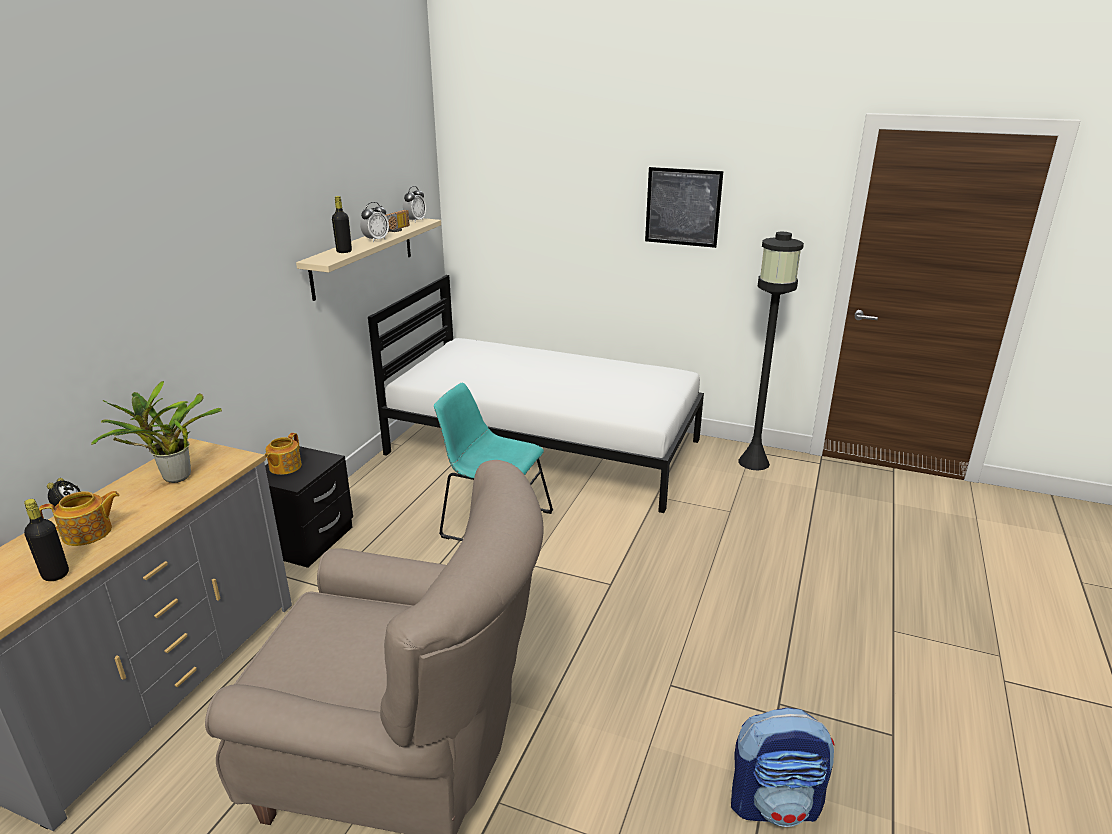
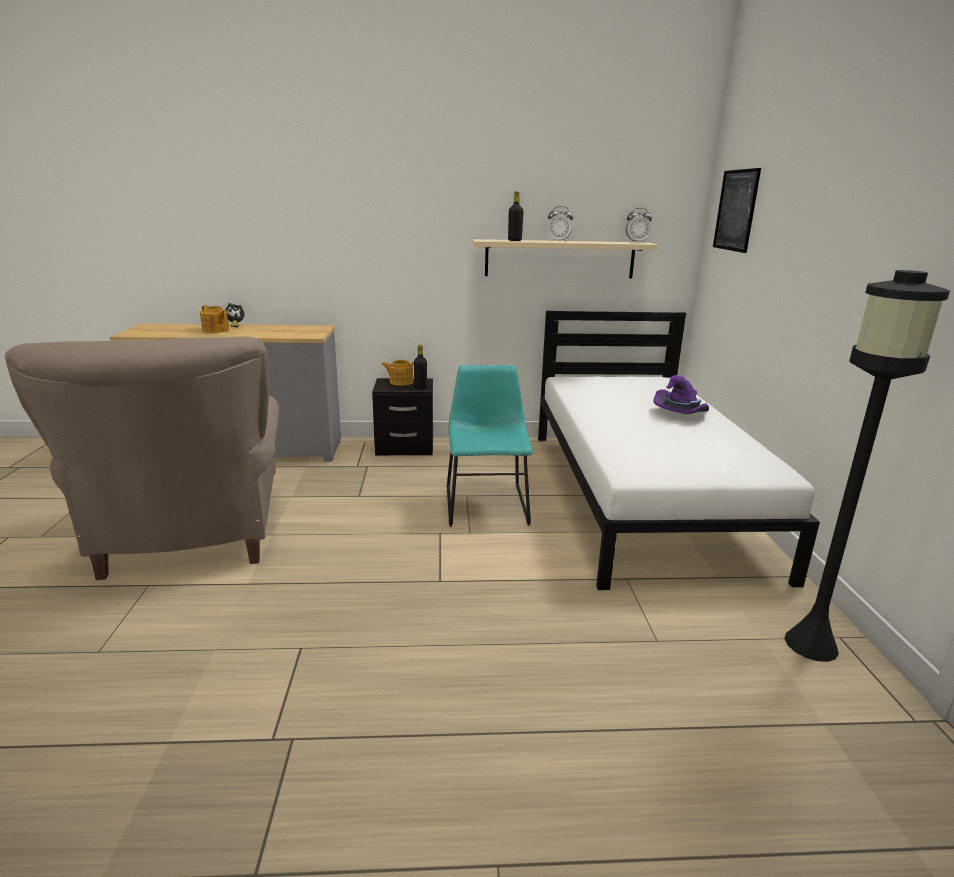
camera: 65 degrees right, 5 degrees down
black bottle [24,499,69,581] -> black bottle moved to [414,345,427,390]
potted plant [91,380,222,483] -> none
radio [385,210,410,232] -> none
picture [645,167,723,248] -> picture moved to [713,168,761,253]
backpack [731,708,835,827] -> none
none -> purple hat [653,375,709,414]

